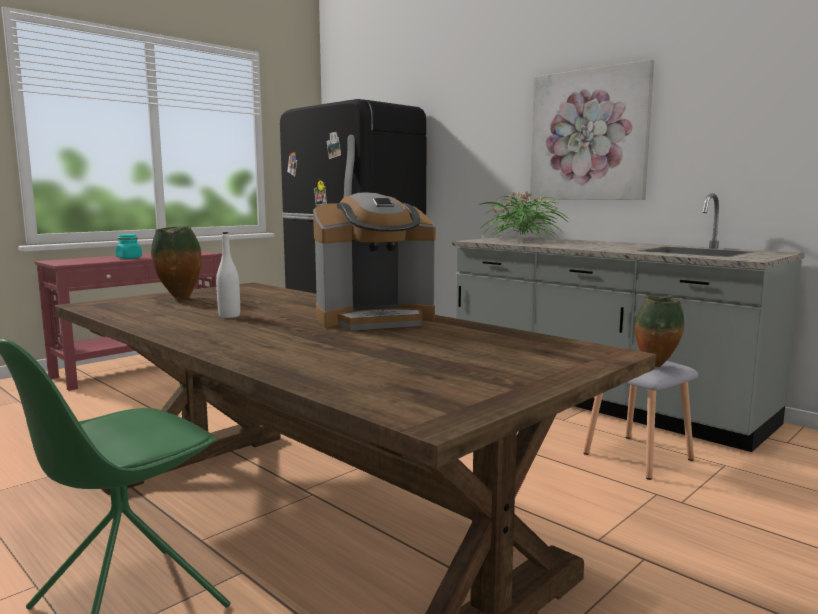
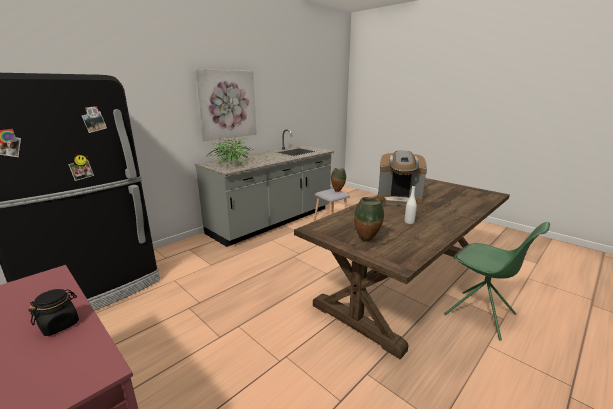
camera: 90 degrees left, 10 degrees up
turquoise jar [116,234,142,259] -> black jar [28,289,79,336]
coffee machine [313,193,436,331] -> coffee machine turned 120 degrees clockwise [378,150,427,206]

